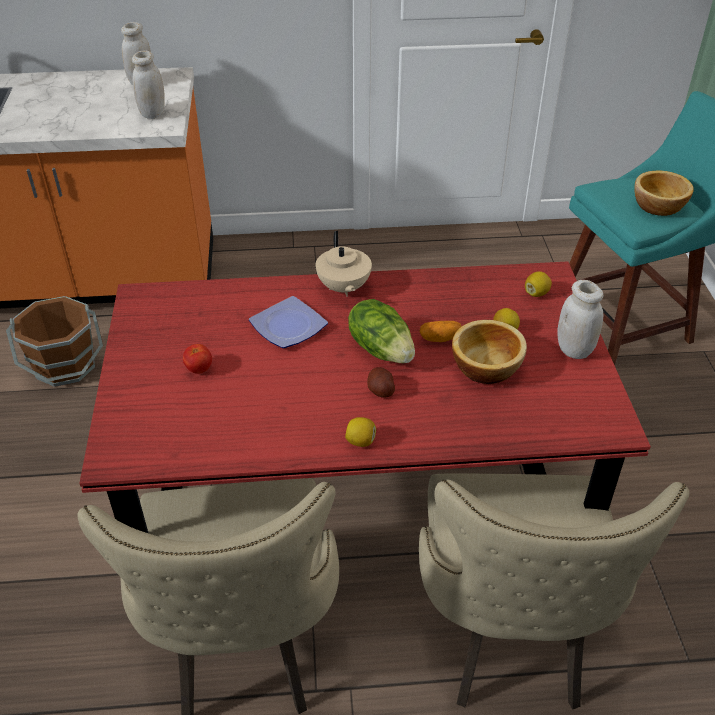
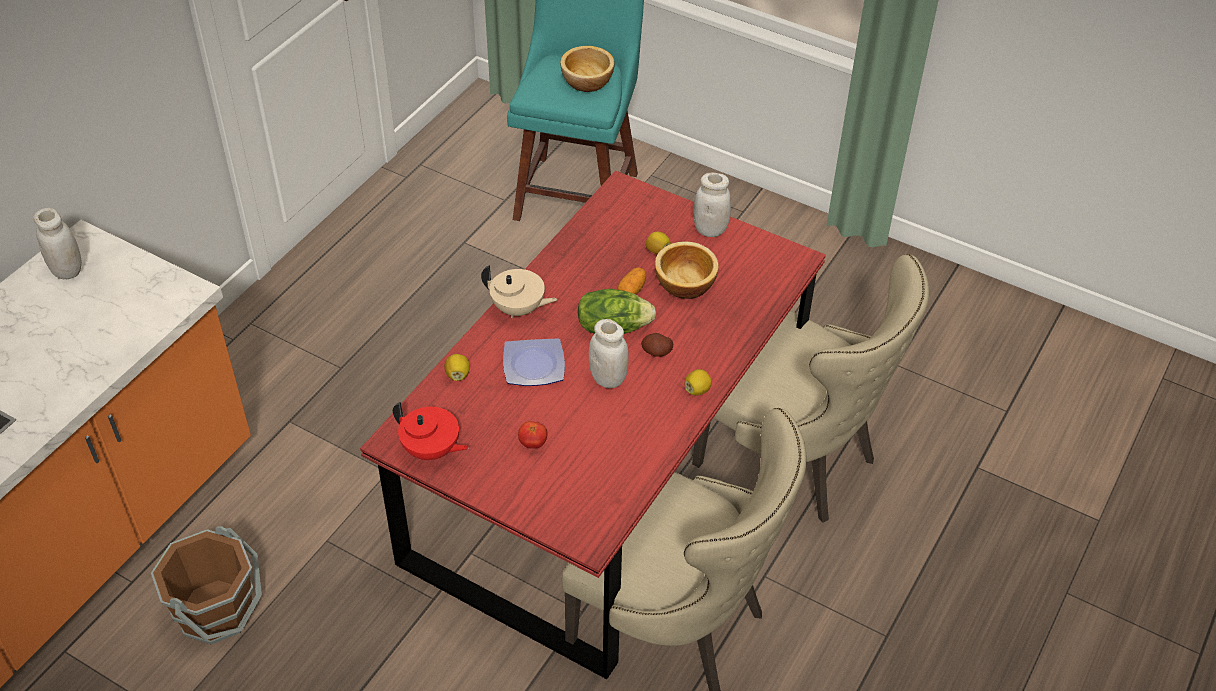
camera: 55 degrees left, 5 degrees up
white jar [132,51,165,119] -> white jar moved to [589,319,629,388]
lemon [525,271,552,297] -> lemon moved to [444,354,470,381]
none -> red teapot [393,402,469,460]

